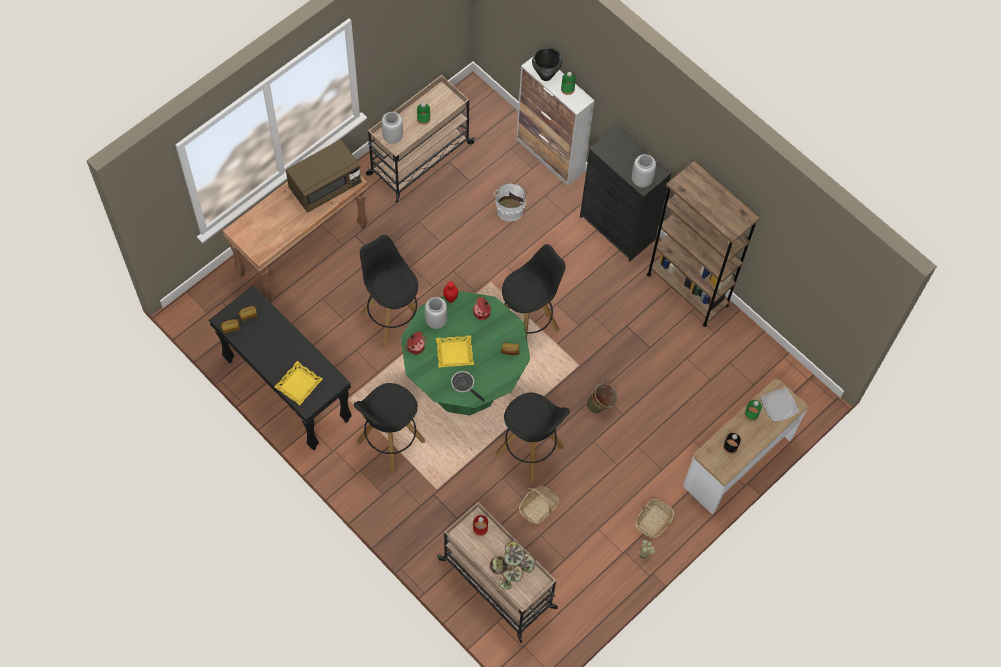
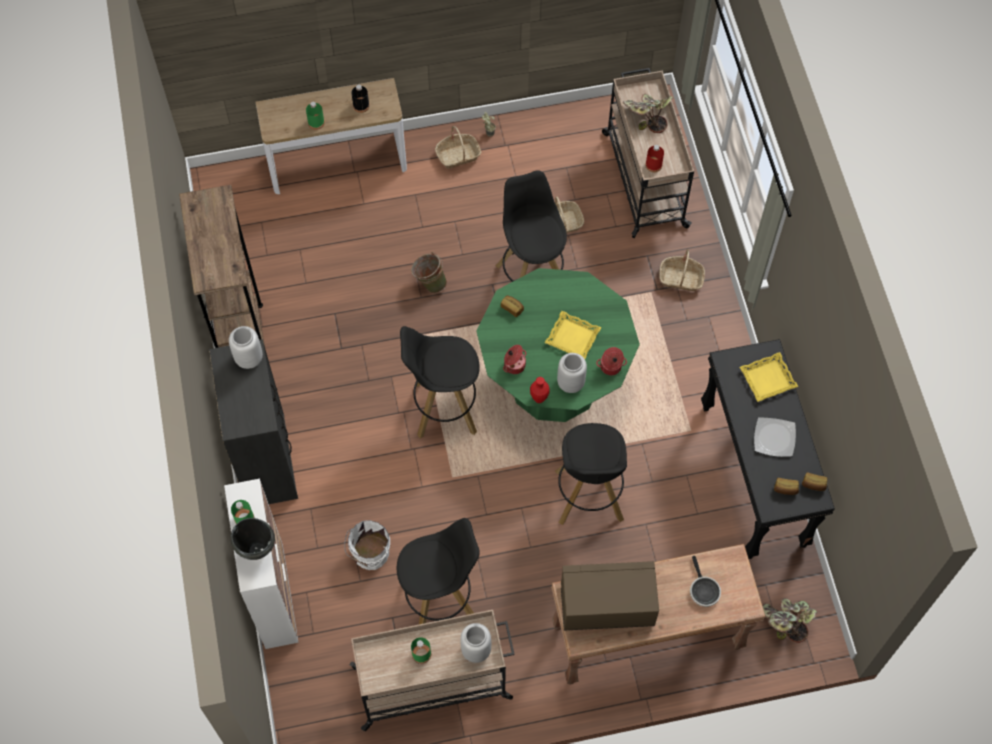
camera: 145 degrees left, 0 degrees up
black stool [354,383,425,473] -> black stool moved to [397,518,480,624]
frying pan [451,371,484,402] -> frying pan moved to [690,556,721,607]
plate [761,388,799,422] -> plate moved to [754,417,796,457]
none -> basket [659,249,705,291]
none -> potted plant [762,598,817,643]

